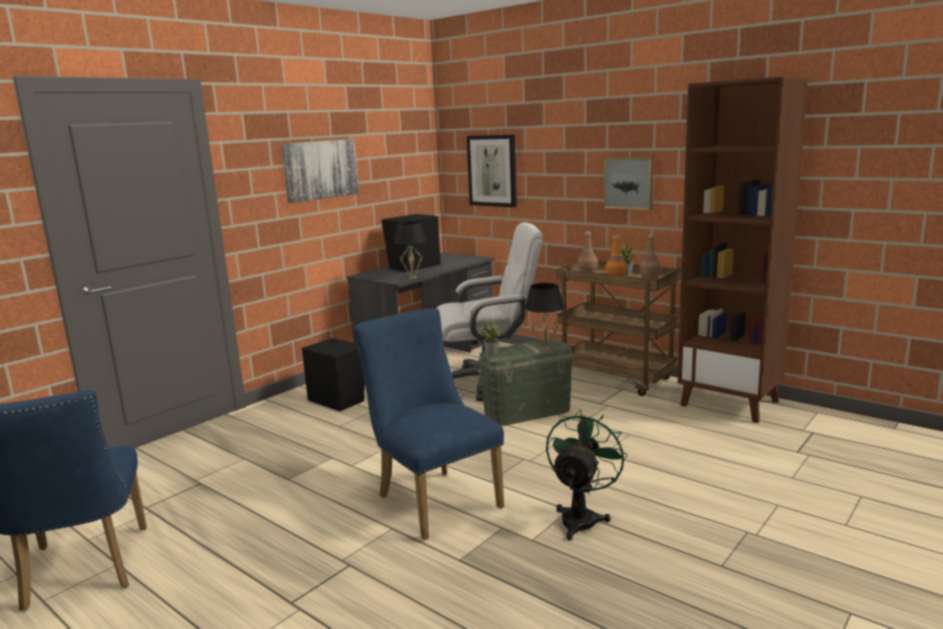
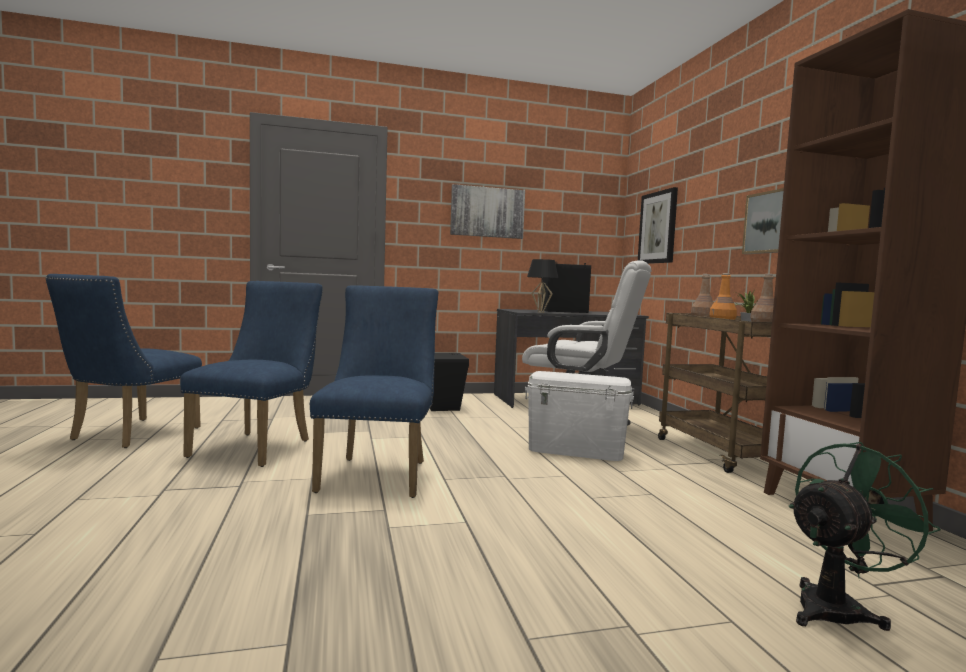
camera: 35 degrees right, 10 degrees down
potted plant [475,318,507,355] -> none
green storage box [477,339,574,426] -> white storage box [525,371,634,461]
black table lamp [525,283,564,350] -> none
green fan [546,410,627,540] -> green fan moved to [789,442,941,631]
none -> blue chair [180,281,323,467]

